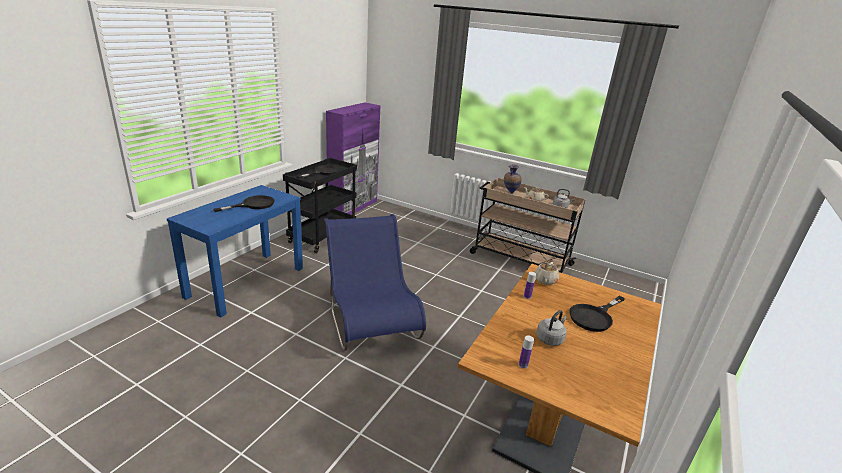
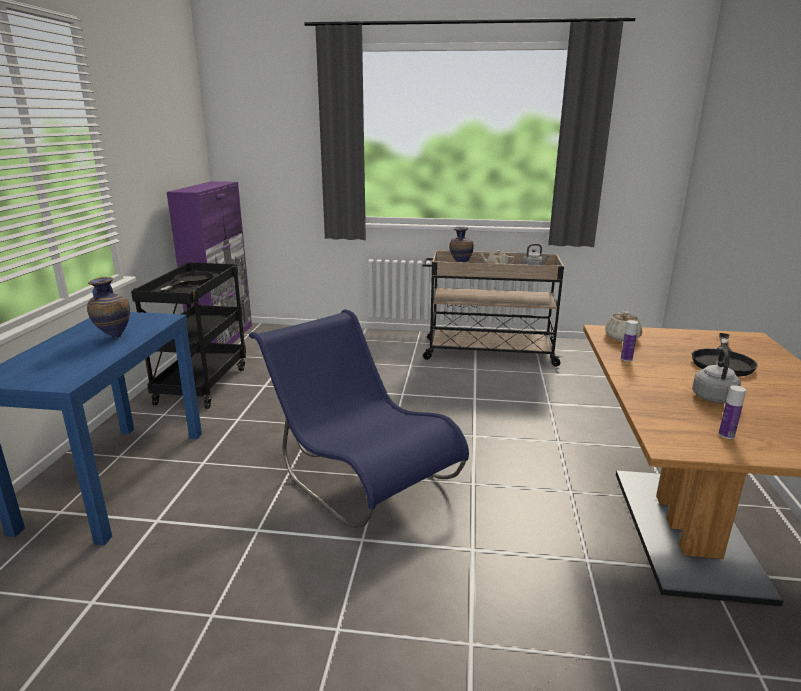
camera: 20 degrees left, 5 degrees down
black frying pan [213,195,274,212] -> vase [87,277,130,339]

